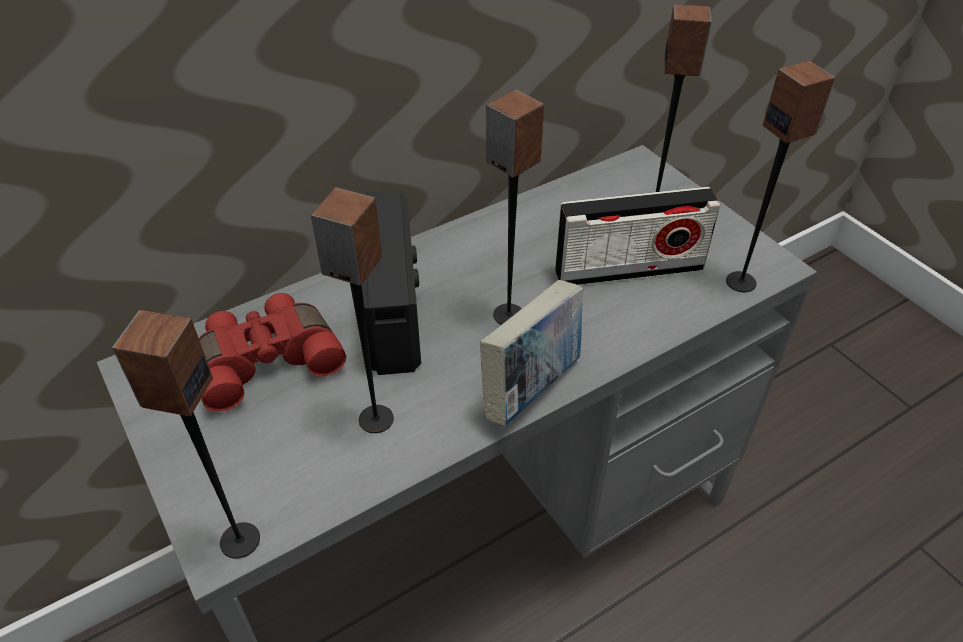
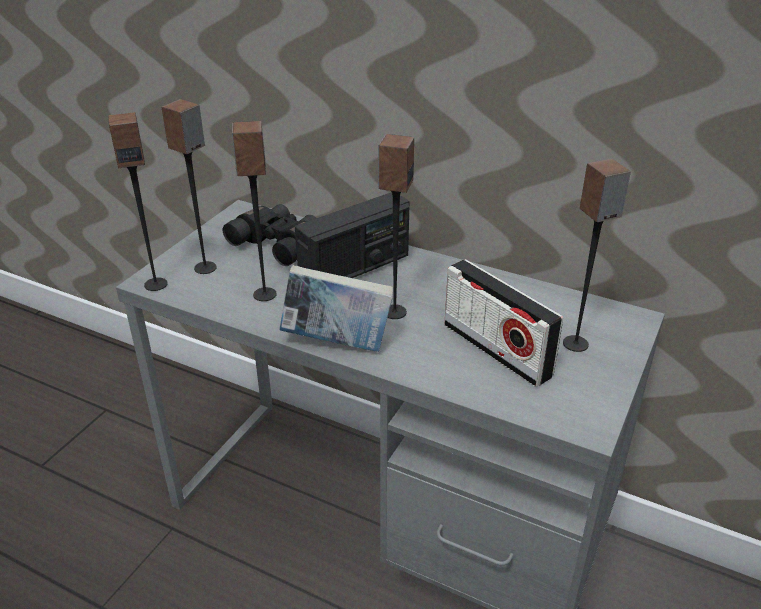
camera: 60 degrees right, 10 degrees down
red binoculars [199,293,346,412] -> black binoculars [223,204,316,266]
speaker [726,61,835,292] -> speaker moved to [161,99,217,274]

